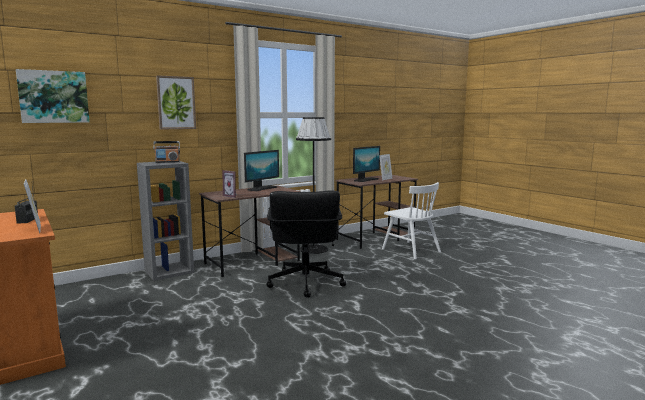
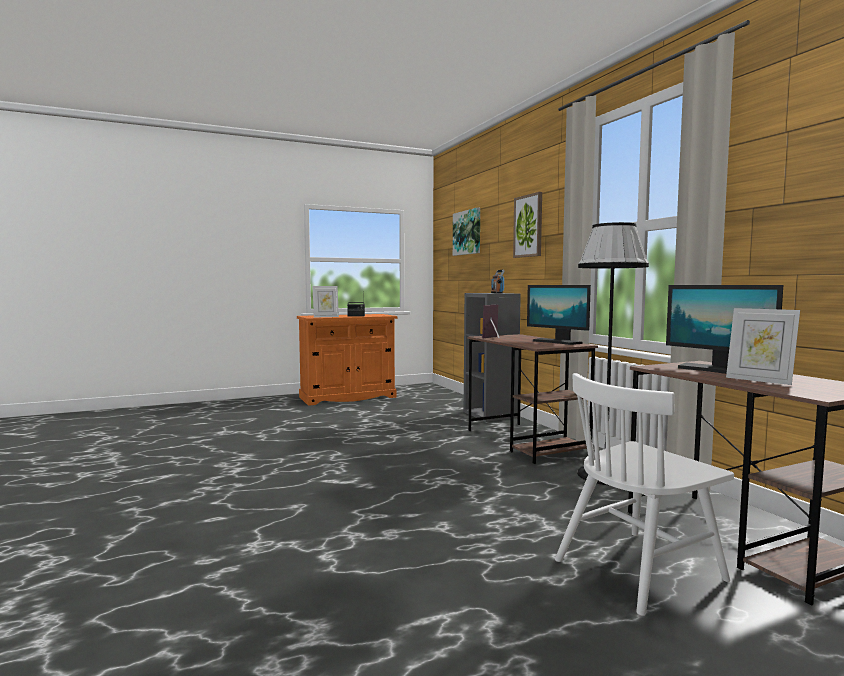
camera: 100 degrees right, 5 degrees down
black office chair [266,190,346,298] -> none

